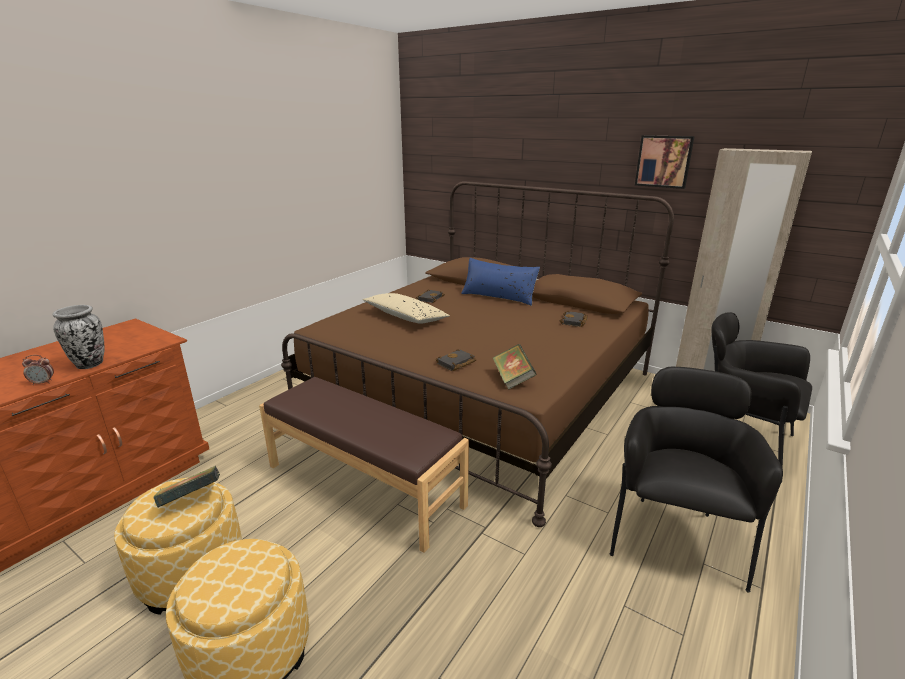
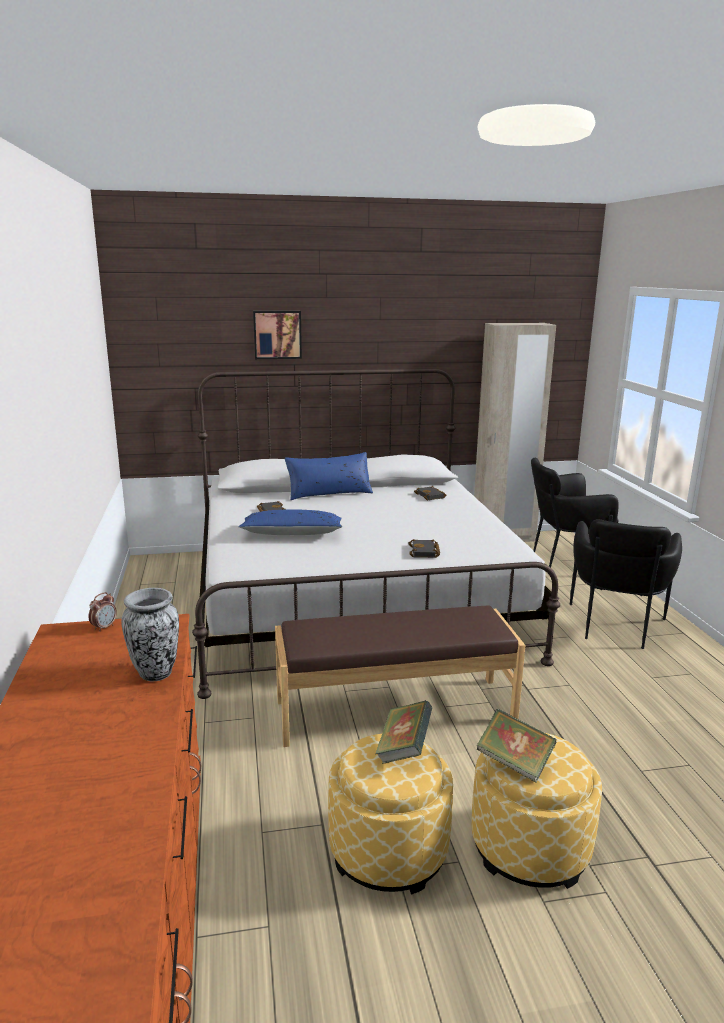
camera: 45 degrees left, 5 degrees down
alarm clock [22,355,54,385] -> alarm clock moved to [88,592,117,632]
brown bed [281,181,674,527] -> white bed [192,369,560,699]
beige pillow [362,293,450,324] -> blue pillow [238,509,342,535]
book [493,344,536,390] -> book moved to [477,709,556,783]
black armchair [610,367,783,593] -> black armchair turned 135 degrees counterclockwise [569,519,682,649]
picture [635,135,695,189] -> picture moved to [253,311,302,359]

